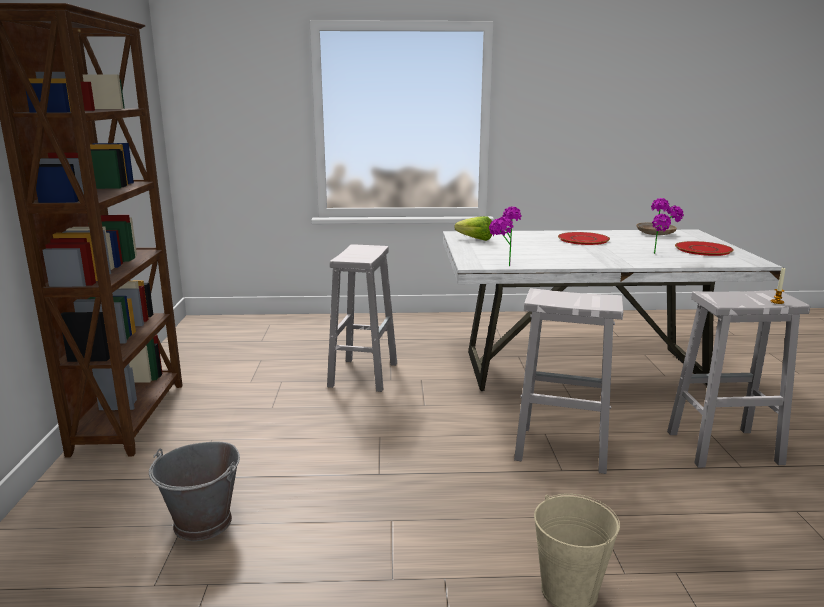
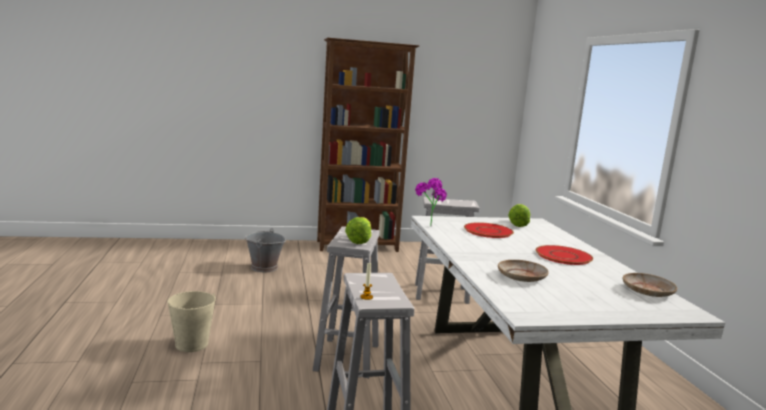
camera: 80 degrees right, 5 degrees down
potted plant [651,198,684,254] -> beige plate [498,260,549,282]
red plate [675,241,734,256] -> red plate moved to [464,222,514,238]
none -> lettuce [345,217,371,244]

